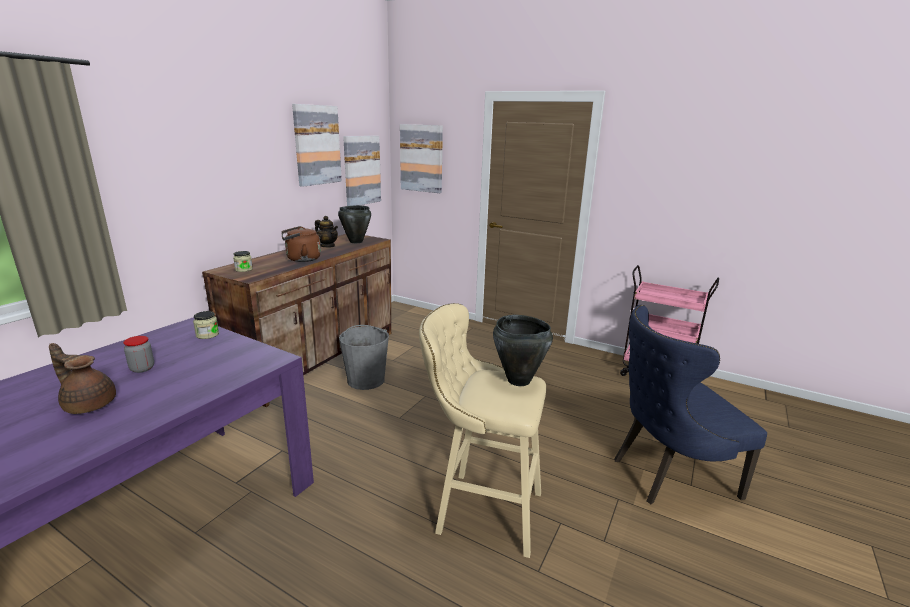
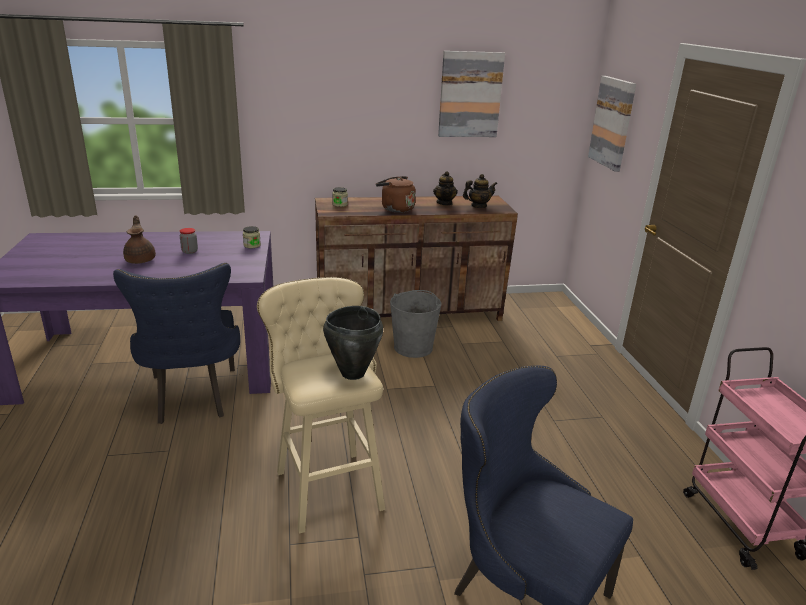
camera: 50 degrees right, 5 degrees up
black cooking pot [338,205,371,243] -> teapot [463,174,497,208]
picture [343,136,381,206] -> none
none -> blue chair [113,263,240,424]

